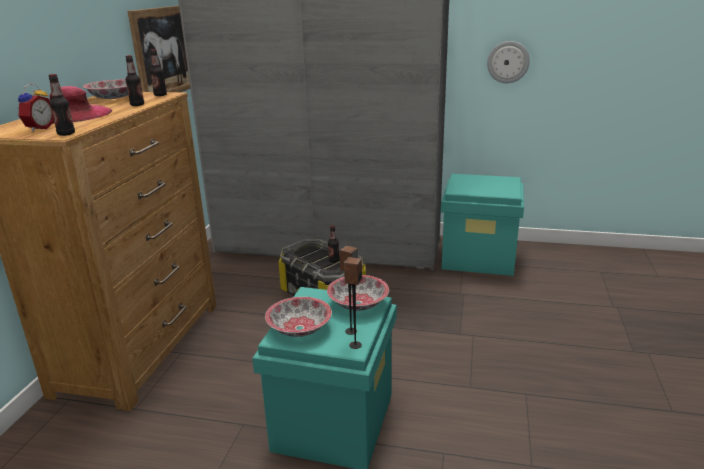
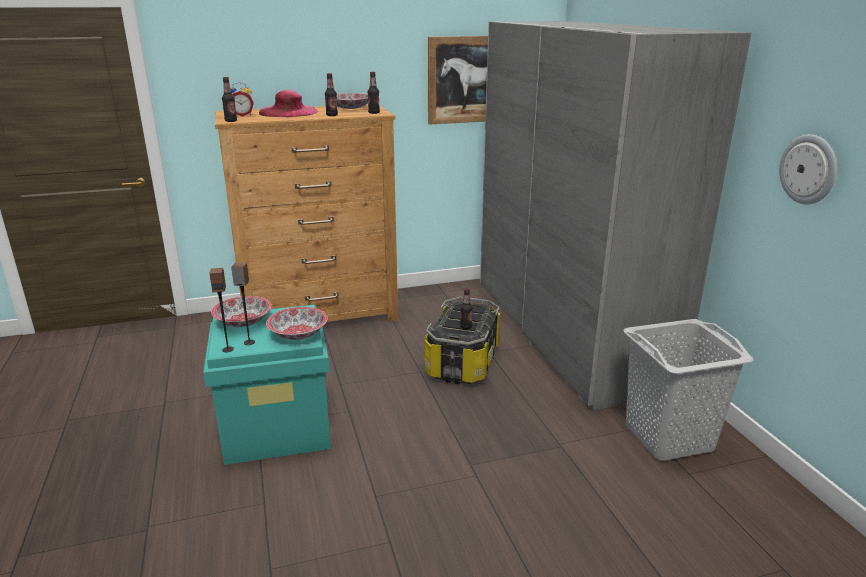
camera: 60 degrees right, 0 degrees up
turquoise storage box [441,174,524,276] -> grey laundry basket [623,319,754,461]

